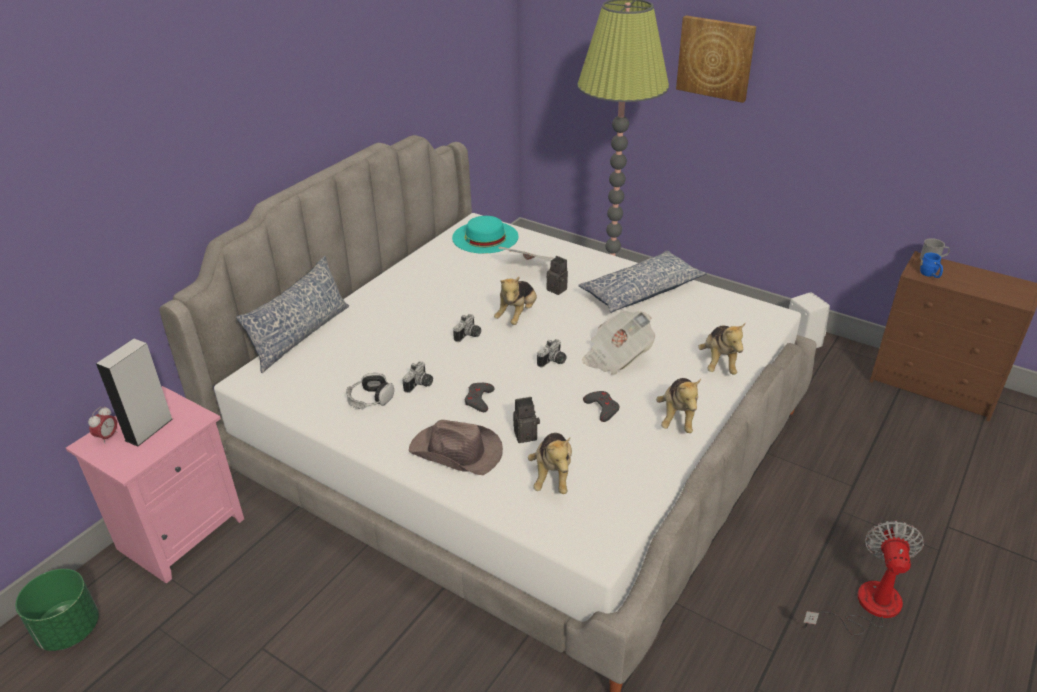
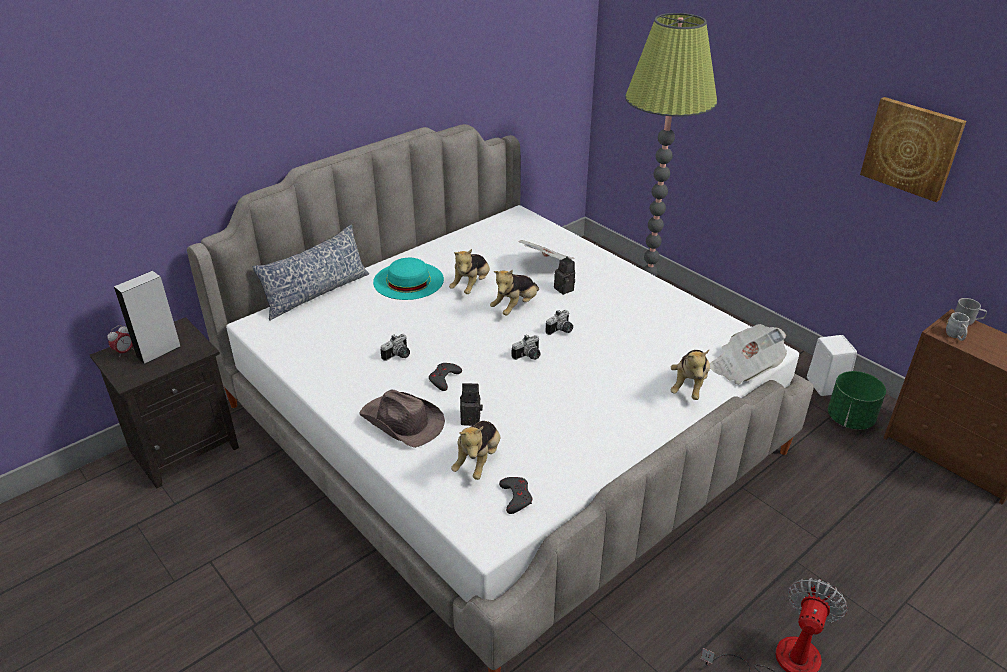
camera: 15 degrees right, 0 degrees up
green planter [15,569,99,651] -> green planter moved to [828,371,886,430]
pink nightstand [66,386,244,584] -> black nightstand [90,317,239,489]
headphones [346,373,394,409] -> none
turquoise hat [452,216,518,254] -> turquoise hat moved to [373,258,444,300]
camera [453,314,481,342] -> camera moved to [546,310,573,335]
pillow [578,251,707,313] -> none
newspaper [582,311,655,375] -> newspaper moved to [710,324,787,385]
grey game controller [583,391,620,422] -> grey game controller moved to [499,477,532,514]
plush toy [656,378,701,433] -> plush toy moved to [449,249,490,294]
picture [676,15,756,103] -> picture moved to [860,97,966,202]
blue mug [920,253,943,278] -> grey mug [946,312,970,341]

